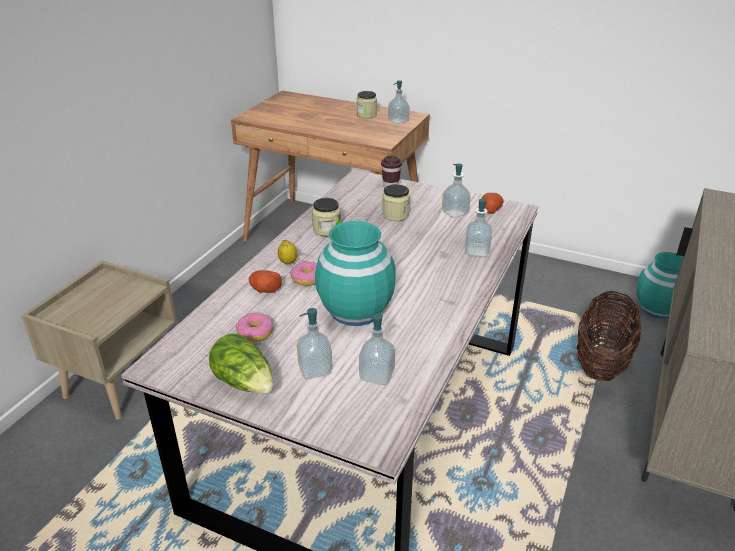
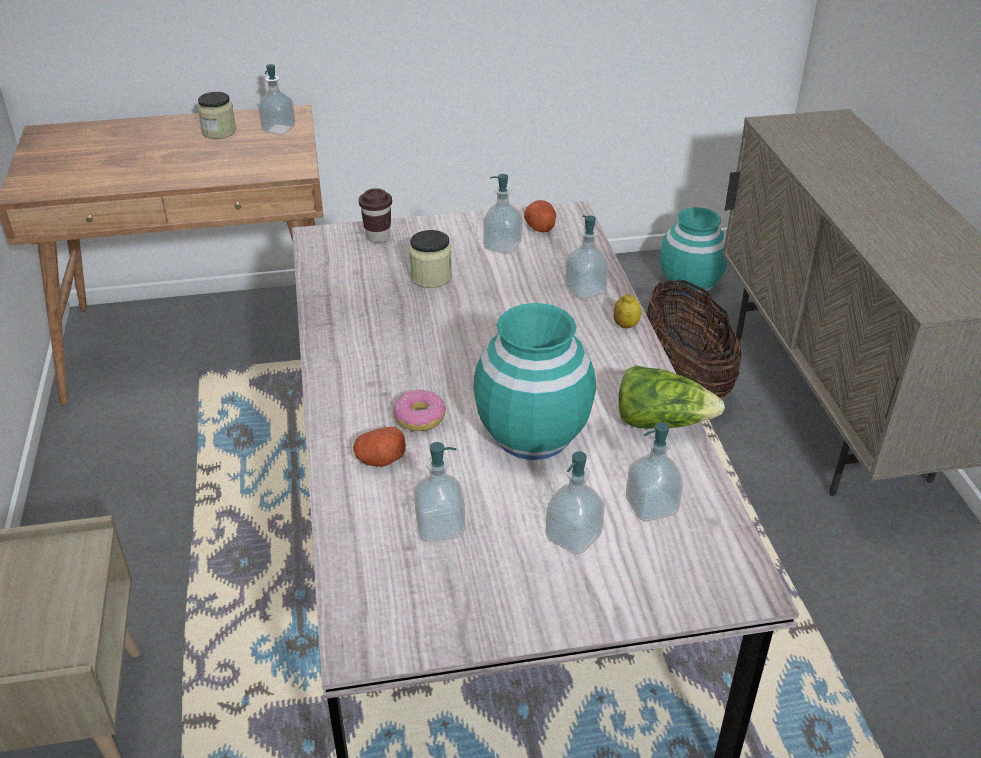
camera: 35 degrees left, 5 degrees up
lettuce [209,333,274,394] -> lettuce moved to [619,365,725,429]
donut [236,313,274,342] -> soap dispenser [414,442,465,542]
lemon [278,240,297,264] -> lemon moved to [613,294,641,328]
jar [312,198,341,236] -> none

